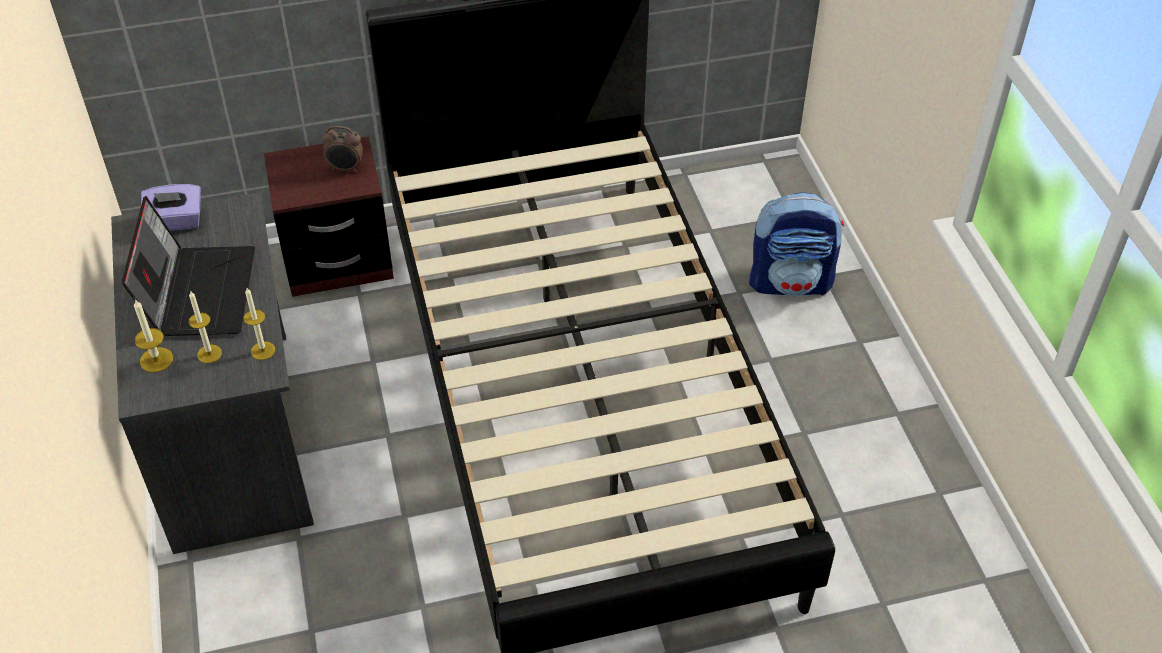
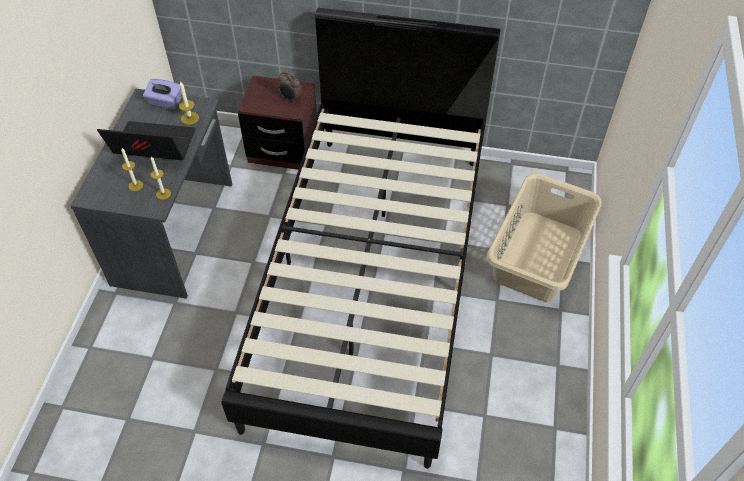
camera: 25 degrees right, 5 degrees up
laptop [122,196,255,336] -> laptop turned 105 degrees counterclockwise [97,121,196,160]
candle [134,299,173,372] -> candle moved to [179,81,199,125]
backpack [749,192,844,296] -> beige laundry basket [486,173,601,302]

